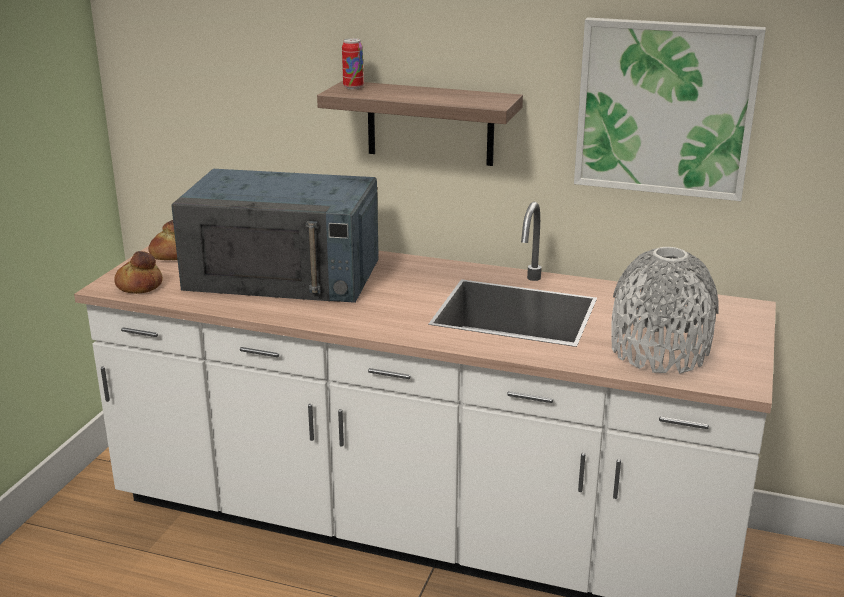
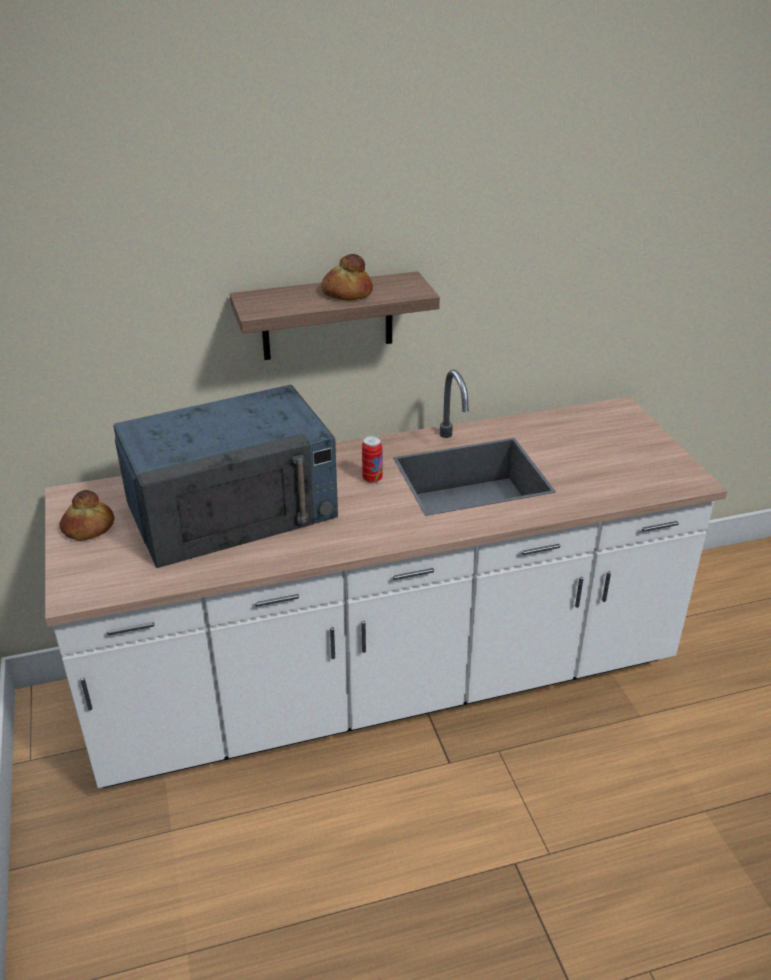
camera: 35 degrees left, 10 degrees up
bread [114,251,163,294] -> bread moved to [321,254,373,300]
can [342,38,364,89] -> can moved to [362,436,382,483]
picture [574,17,766,201] -> none
grey vase [611,247,719,374] -> none

